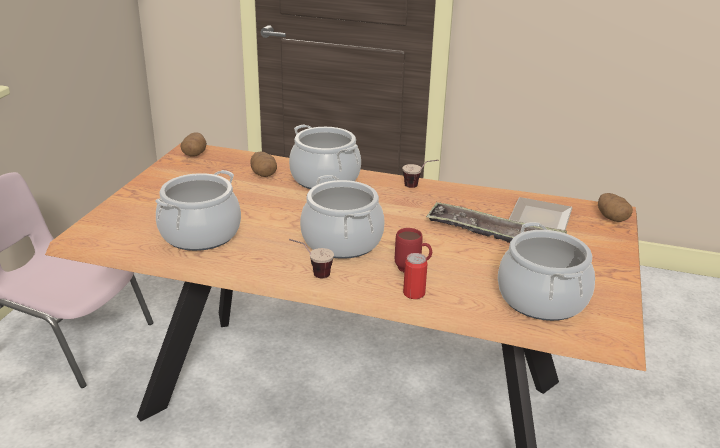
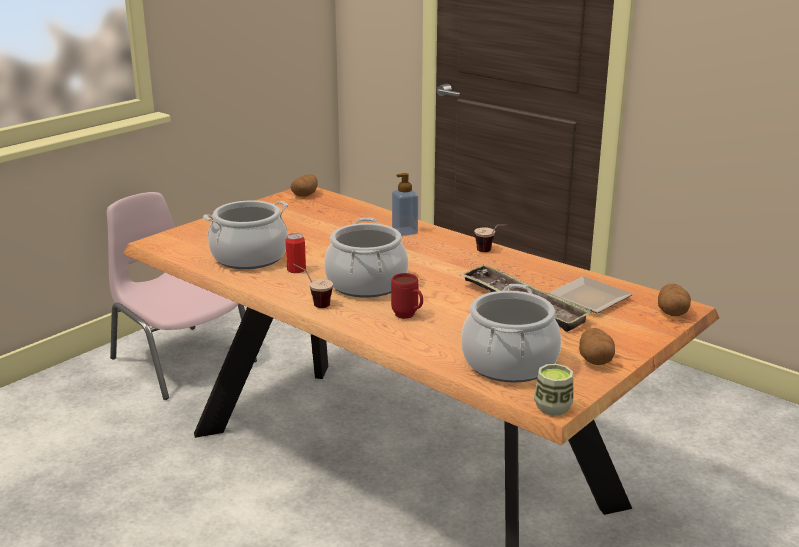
camera: 25 degrees right, 5 degrees down
potato [251,152,277,177] -> potato moved to [579,328,615,365]
cooking pot [289,124,361,189] -> soap dispenser [392,173,418,236]
can [403,253,428,299] -> can moved to [286,233,306,273]
none -> cup [534,364,574,416]

